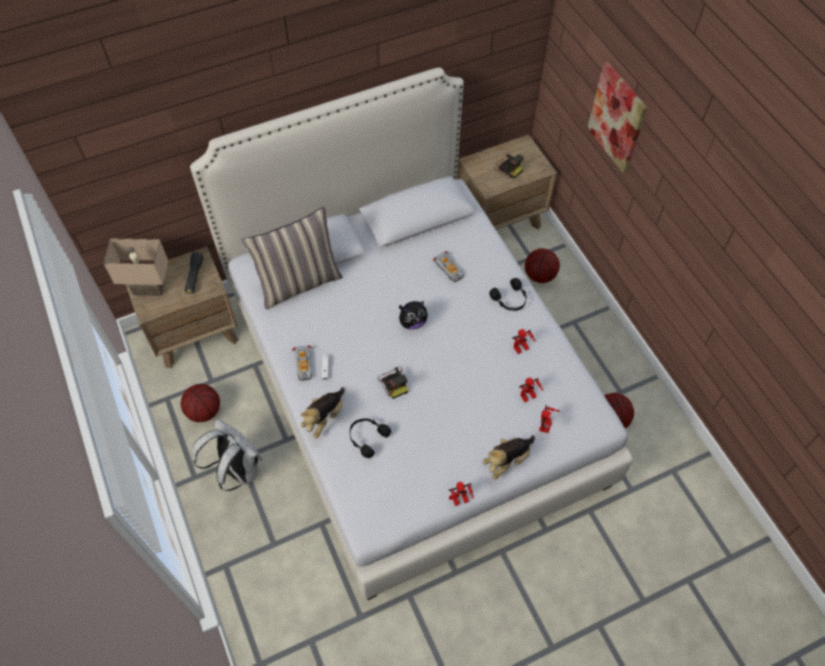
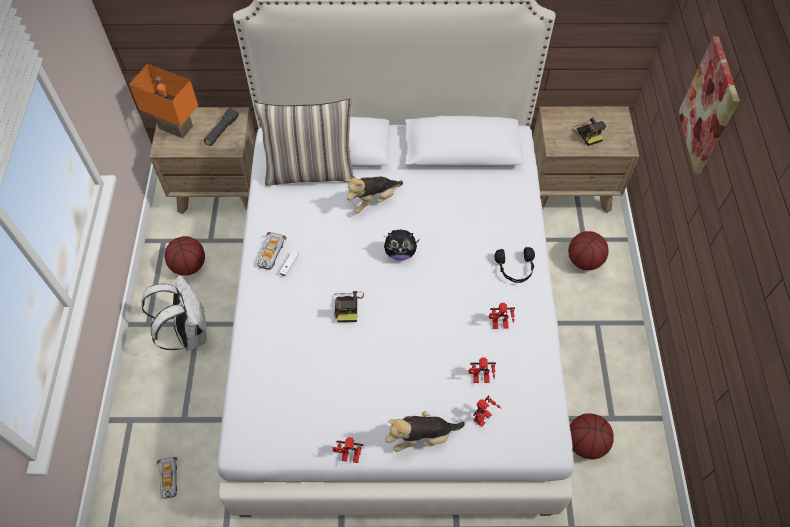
camera: 25 degrees right, 0 degrees up
beige table lamp [103,238,168,296] -> orange table lamp [129,64,198,138]
plush toy [301,387,345,438] -> plush toy moved to [345,177,403,214]
black headphones [350,418,391,458] -> none
toy car [433,251,464,282] -> toy car moved to [157,457,178,499]

